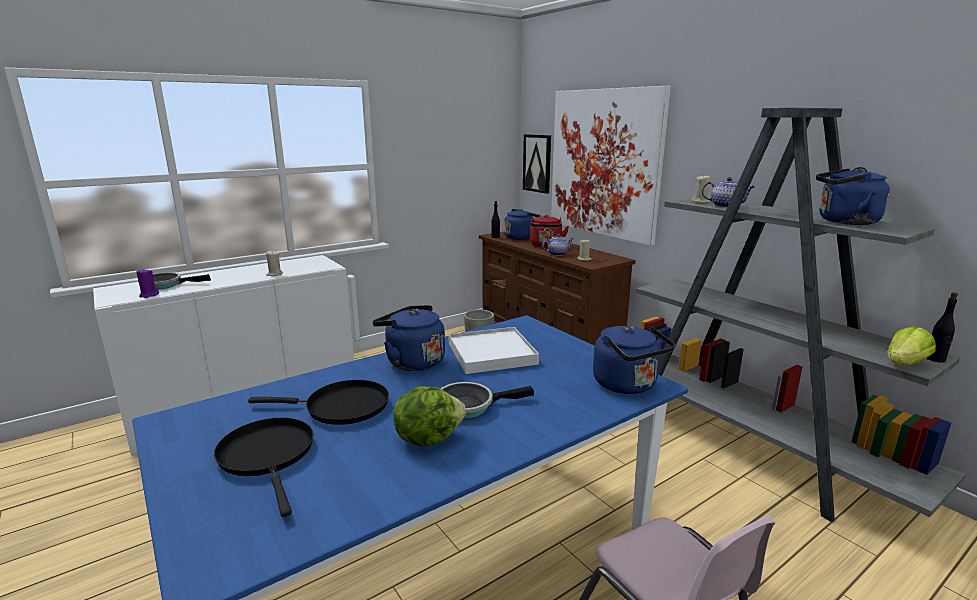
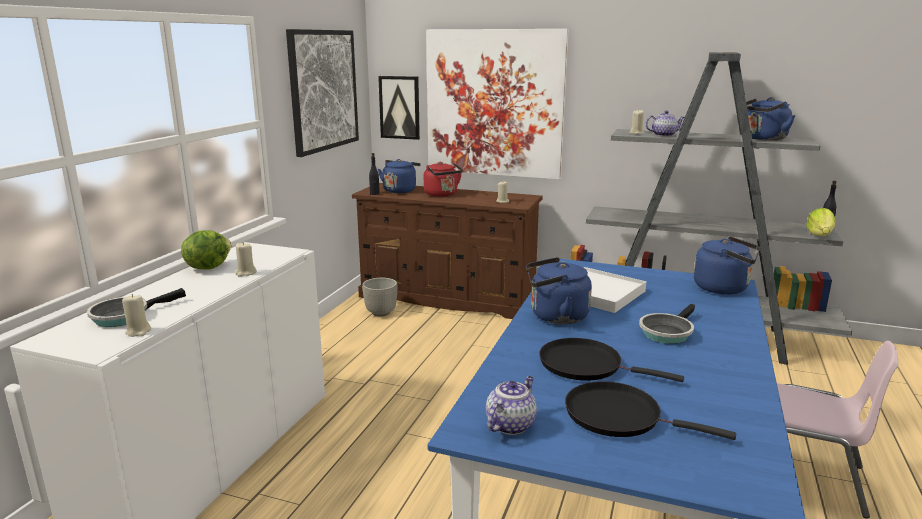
camera: 35 degrees left, 0 degrees up
purple candle [136,268,159,298] -> beige candle [122,294,151,337]
black frying pan [248,380,389,425] -> black frying pan turned 120 degrees counterclockwise [539,338,684,382]
lettuce [393,387,466,446] -> lettuce moved to [181,230,232,270]
teapot [542,234,574,256] -> teapot moved to [486,376,537,435]
none -> picture [286,29,359,157]

